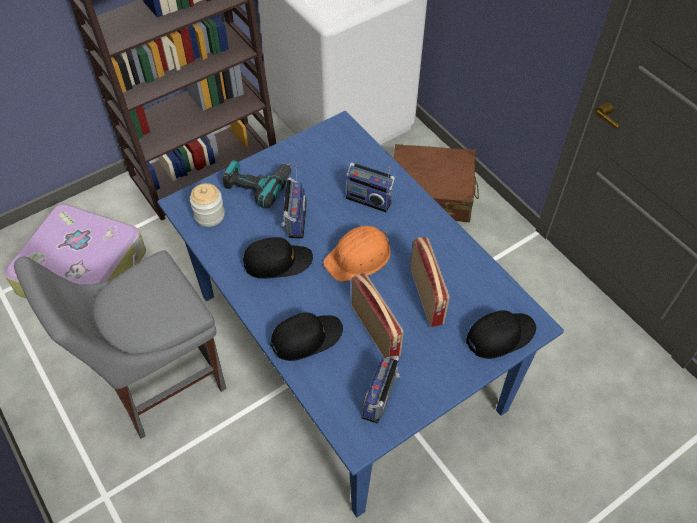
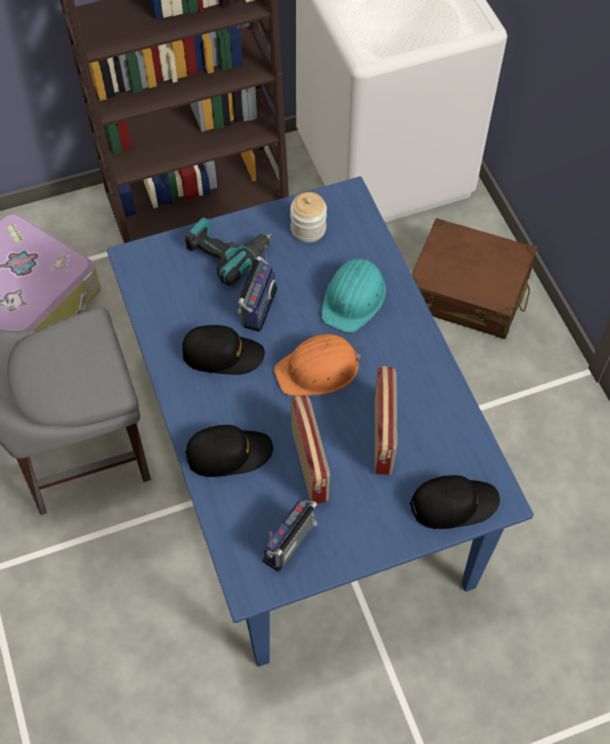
camera: 15 degrees right, 5 degrees up
jar [190,183,225,227] -> jar moved to [290,192,327,242]
radio [346,163,395,212] -> turquoise hard hat [321,257,386,333]

